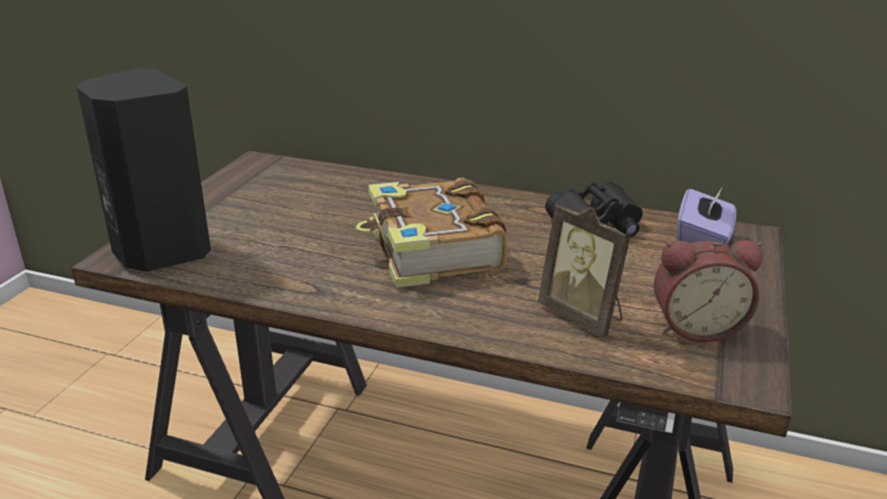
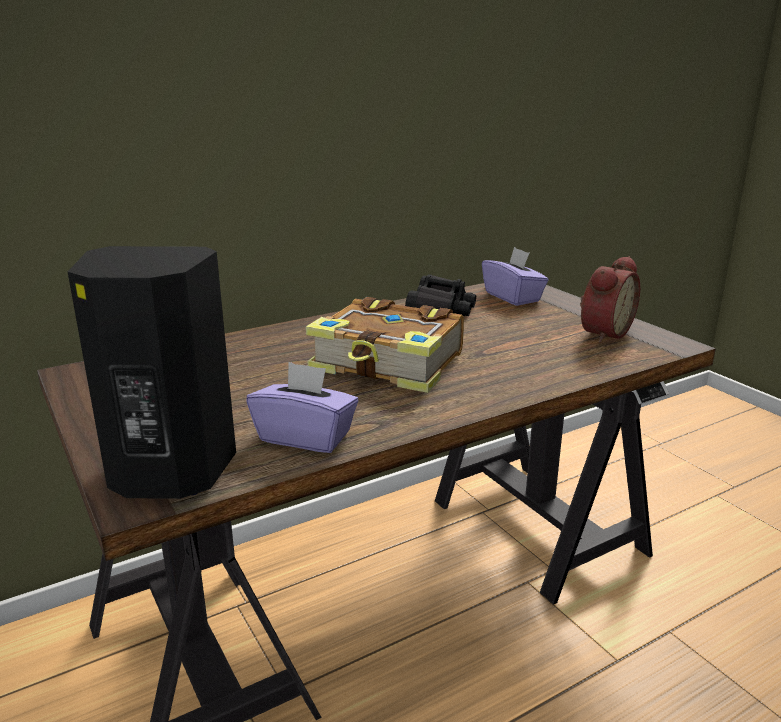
camera: 50 degrees left, 5 degrees down
picture frame [538,204,631,337] -> none
none -> purple tissue box [246,362,358,453]

